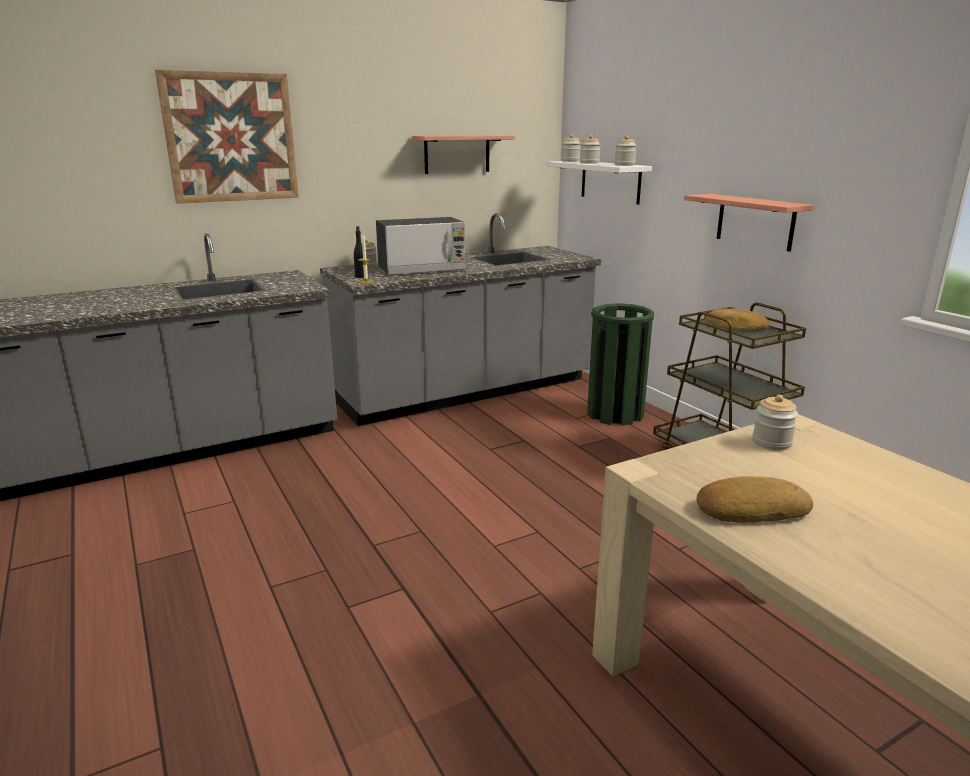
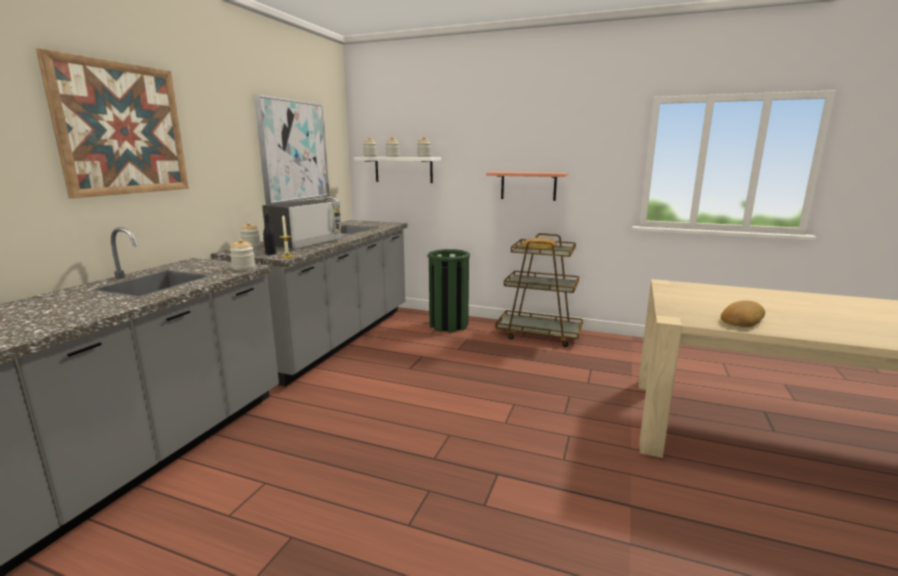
camera: 40 degrees left, 5 degrees down
shelf [411,135,515,174] -> picture [254,94,329,205]
jar [752,395,798,450] -> jar moved to [230,239,255,271]

